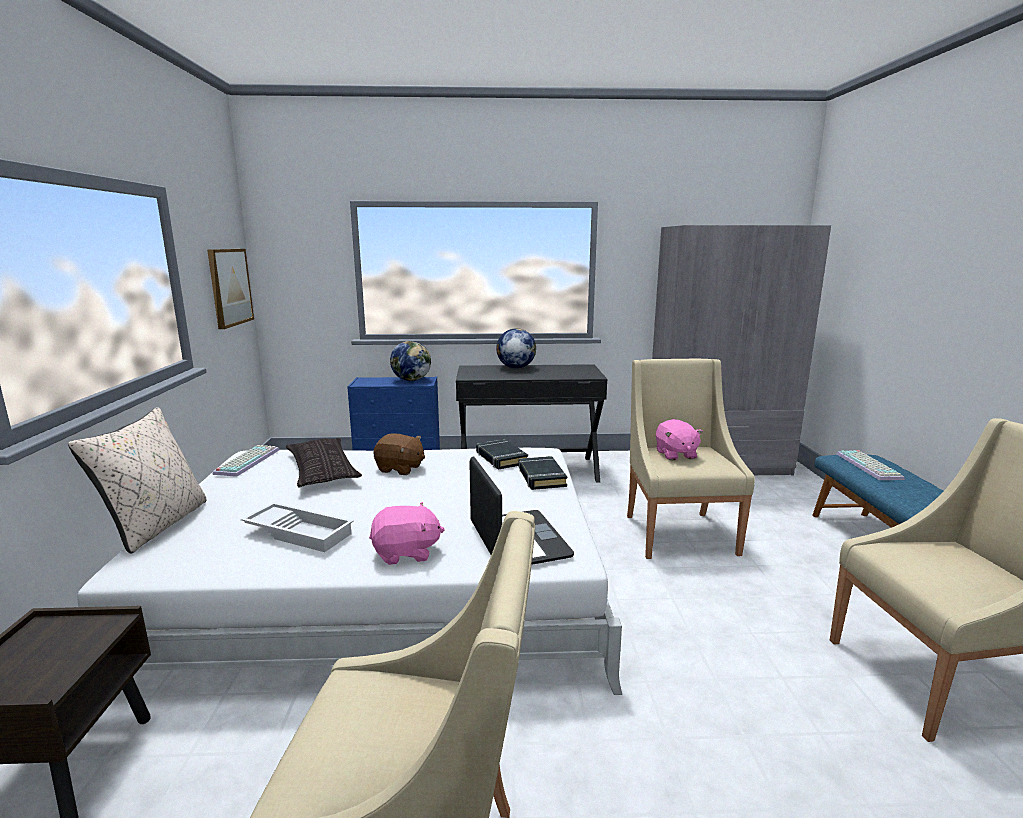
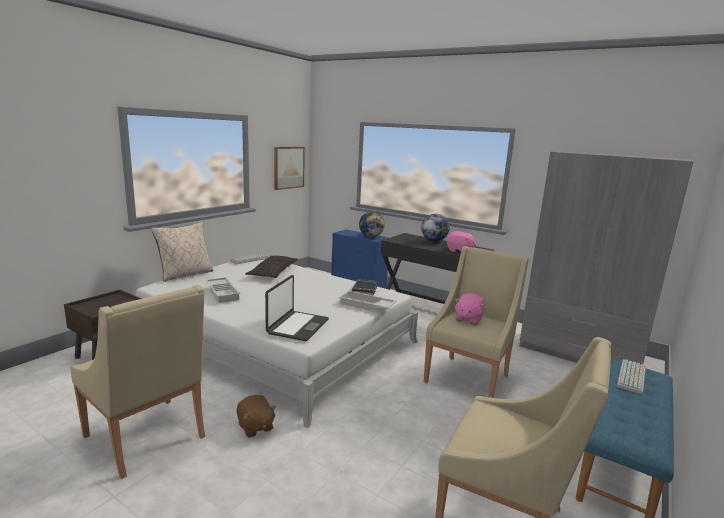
camera: 35 degrees right, 0 degrees up
pink plush toy [369,502,445,565] -> pink plush toy moved to [447,231,476,252]
brown plush toy [373,433,425,475] -> brown plush toy moved to [237,395,277,437]
black book [518,456,567,490] -> white tray [339,291,397,310]

